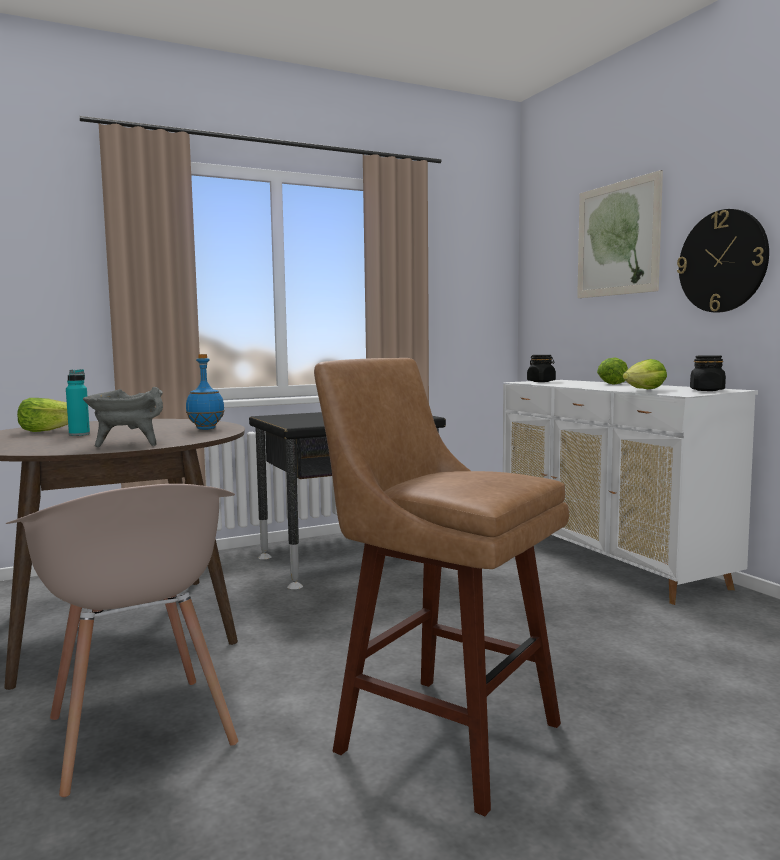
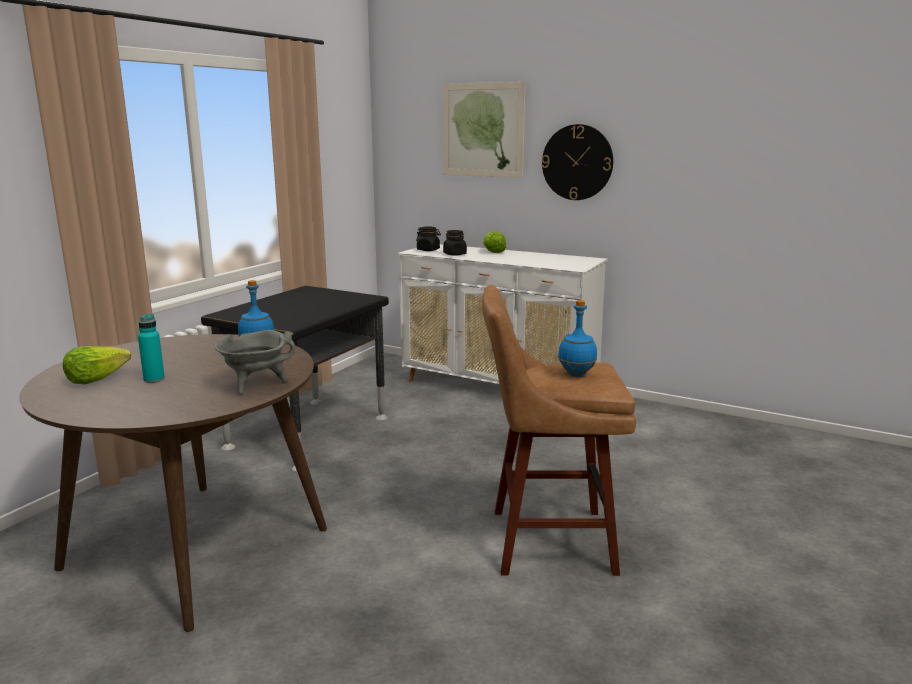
camera: 35 degrees left, 10 degrees up
beige chair [6,484,238,797] -> none
lettuce [623,359,667,389] -> none
black jar [690,355,726,391] -> black jar moved to [443,230,467,256]
none -> blue bottle [558,300,597,377]

